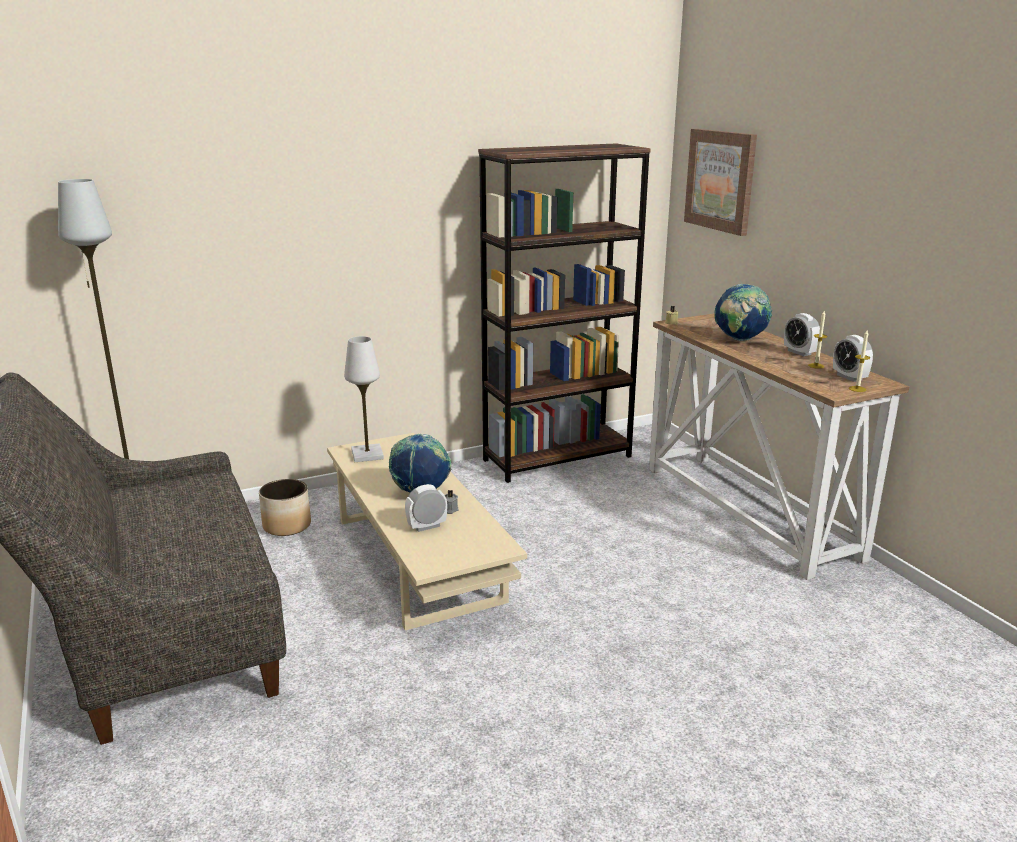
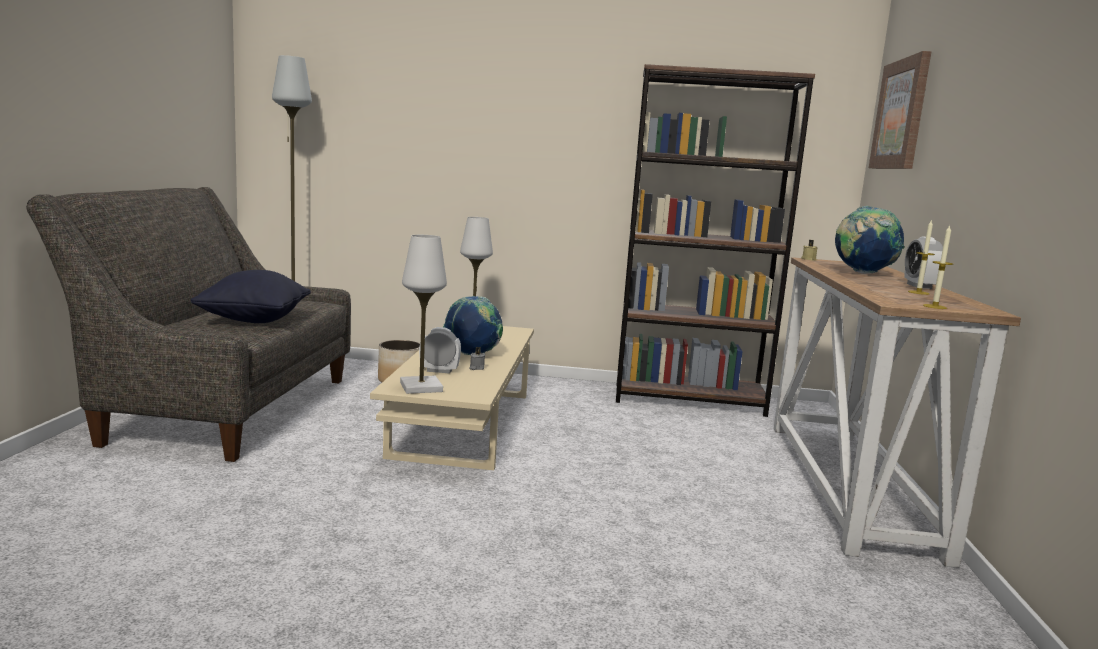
camera: 30 degrees right, 10 degrees down
alarm clock [833,335,873,382] -> none
none -> black pillow [191,270,311,323]
none -> white table lamp [400,235,447,394]

